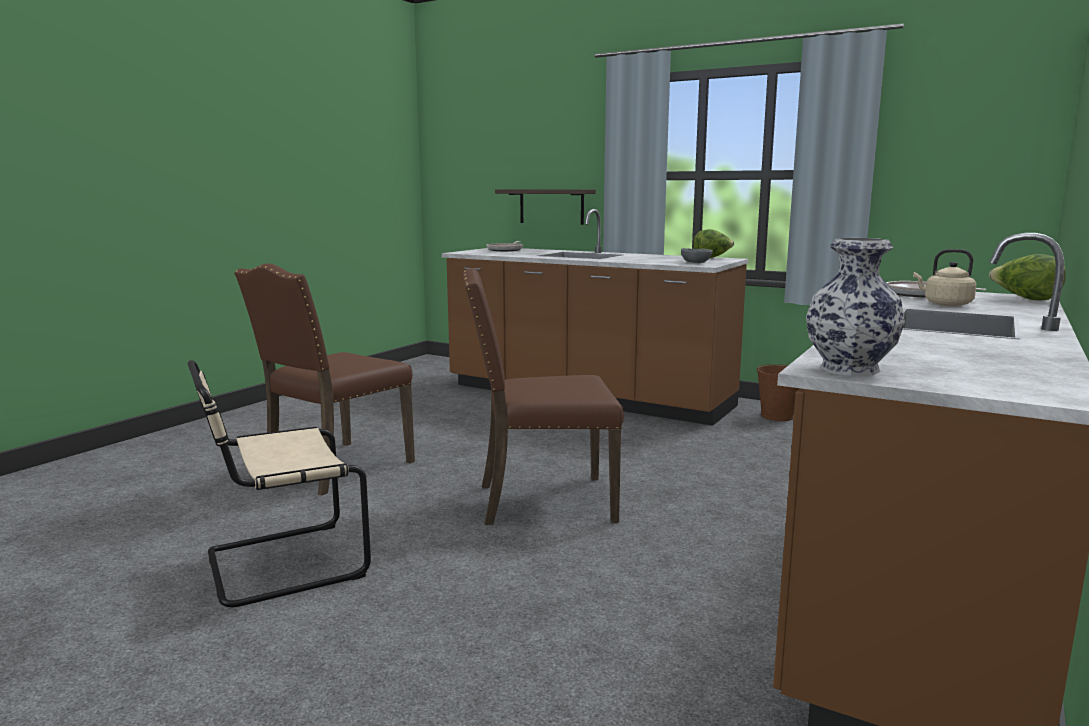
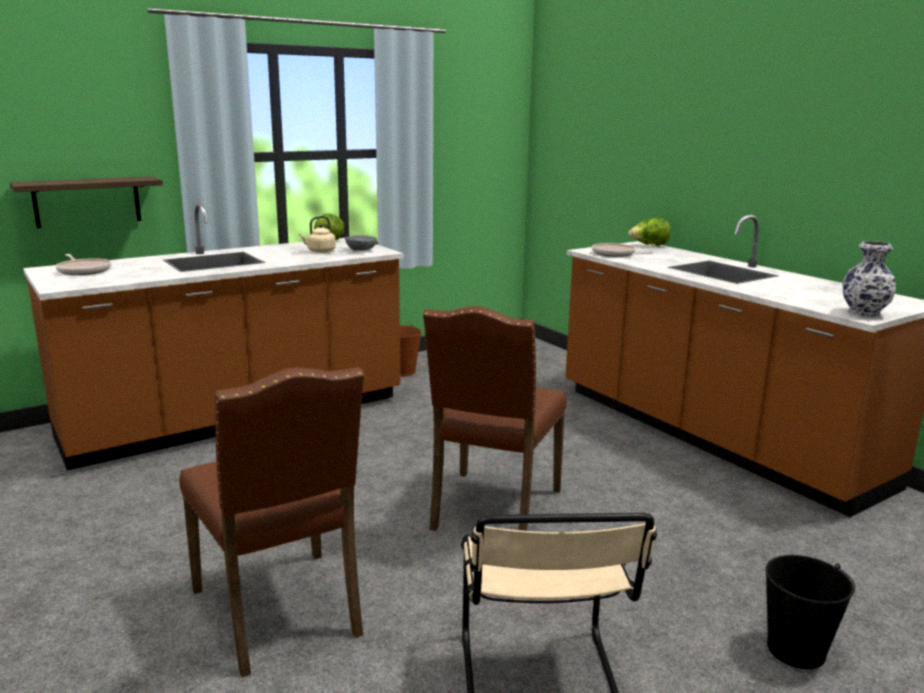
camera: 65 degrees left, 5 degrees up
beige kettle [913,249,976,306] -> beige kettle moved to [299,216,336,253]
none -> black bucket [766,555,855,669]

